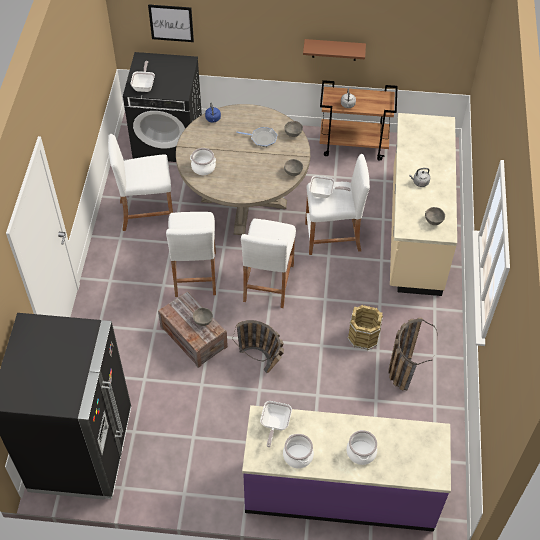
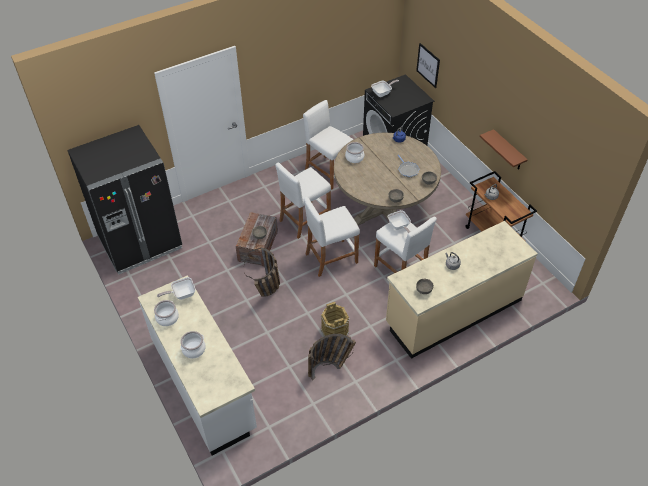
camera: 55 degrees right, 5 degrees down
purple counter [242,405,451,531] -> white counter [138,275,257,456]

